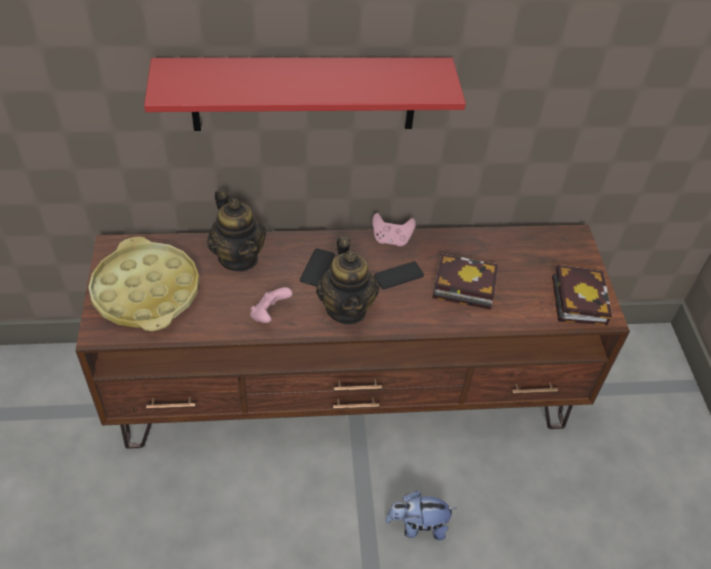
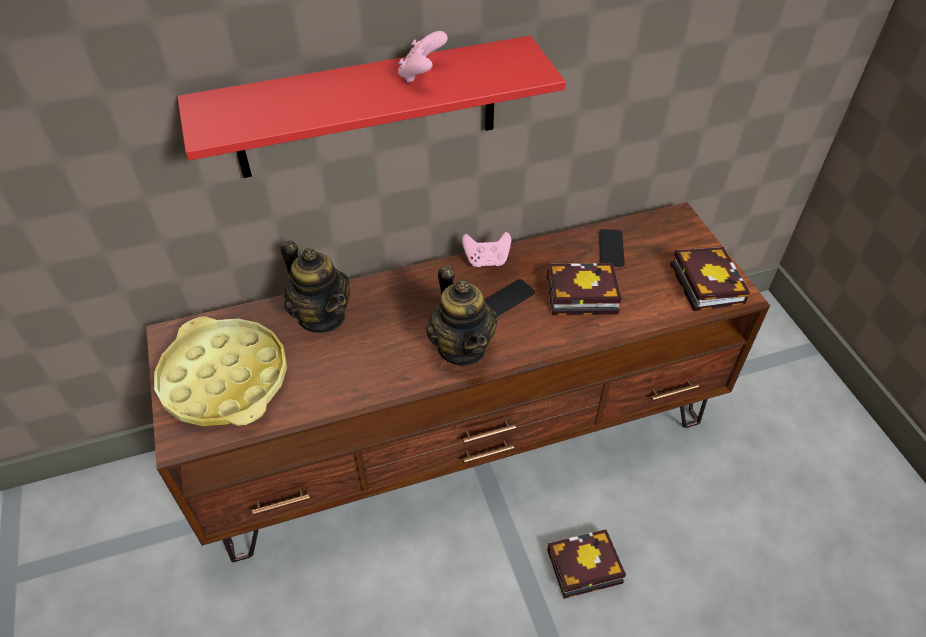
camera: 10 degrees left, 0 degrees up
pink game controller [250,287,293,323] -> pink game controller moved to [398,31,448,83]
phone [300,248,335,287] -> phone moved to [599,229,625,266]
plush toy [385,491,457,540] -> book [547,529,626,599]

